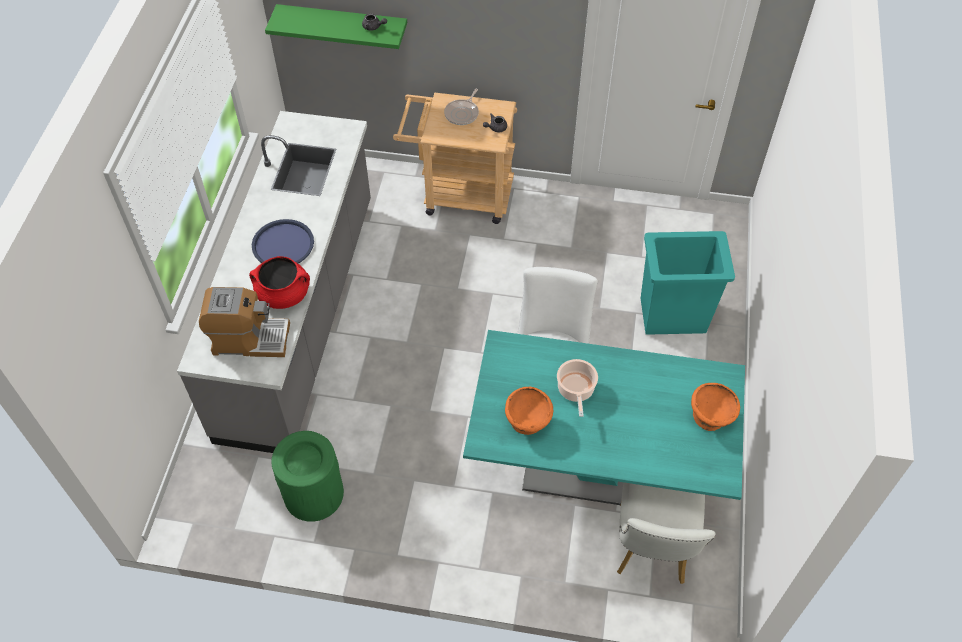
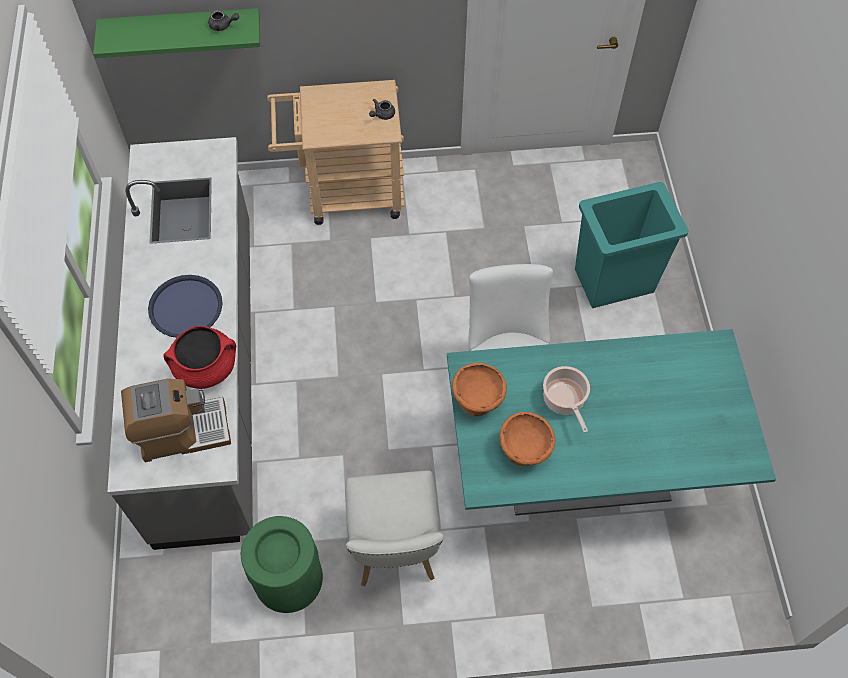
camera: 15 degrees left, 5 degrees up
frying pan [444,89,479,125] -> none
white chair [617,482,716,584] -> white chair moved to [345,471,444,587]
orange bowl [691,383,740,431] -> orange bowl moved to [452,363,507,416]

